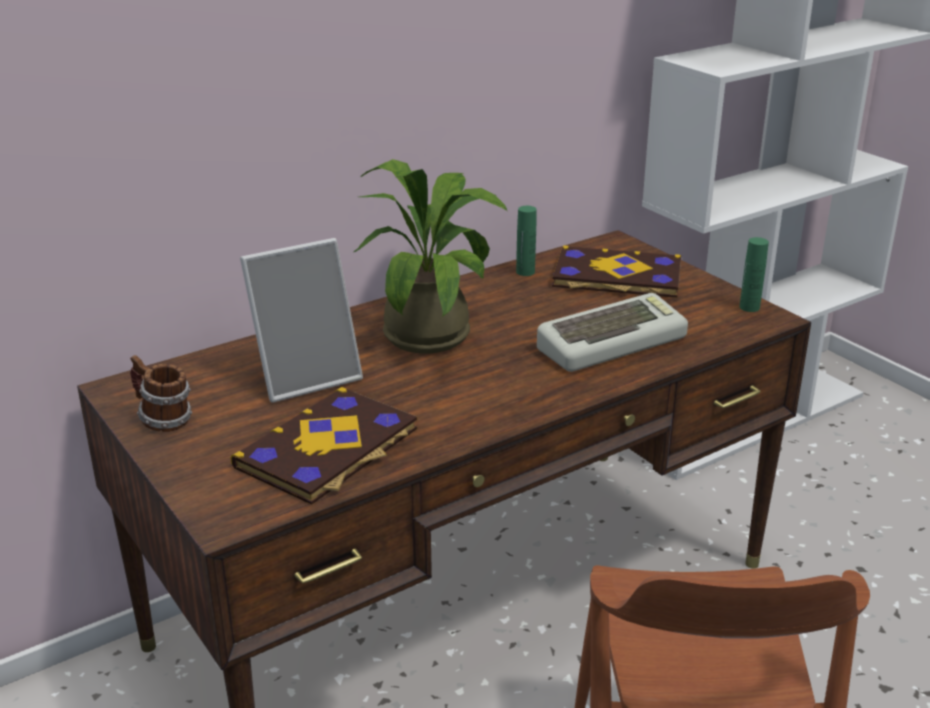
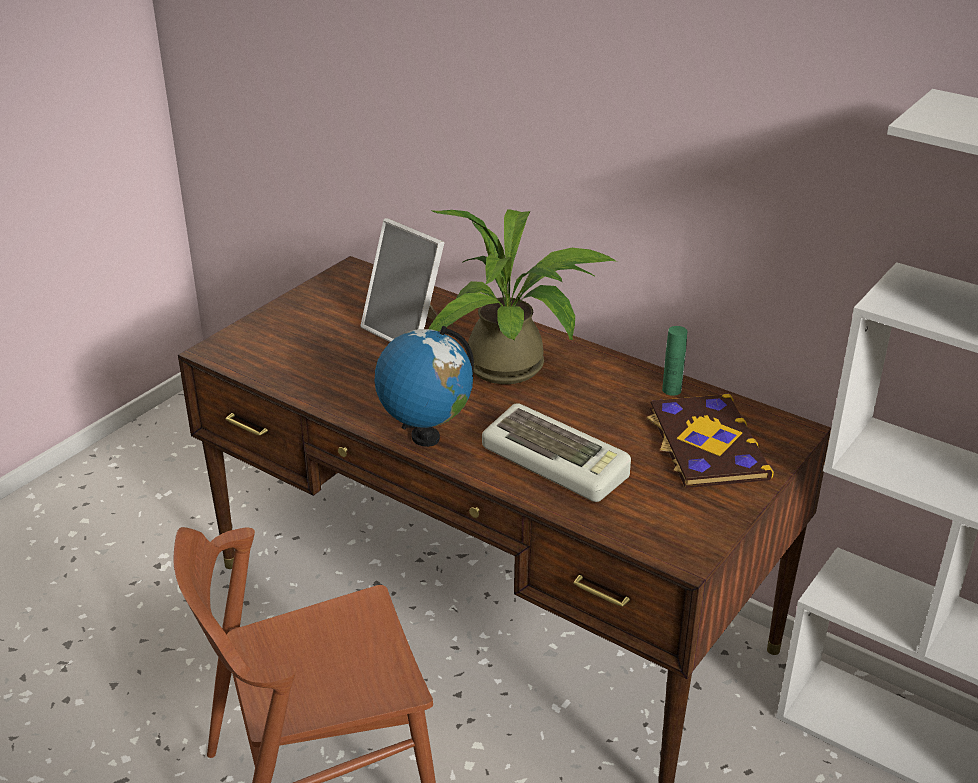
camera: 70 degrees right, 5 degrees up
mug [130,355,192,432] -> none
book [231,387,417,505] -> none
green bottle [739,237,769,312] -> none
none -> globe [375,326,474,447]

